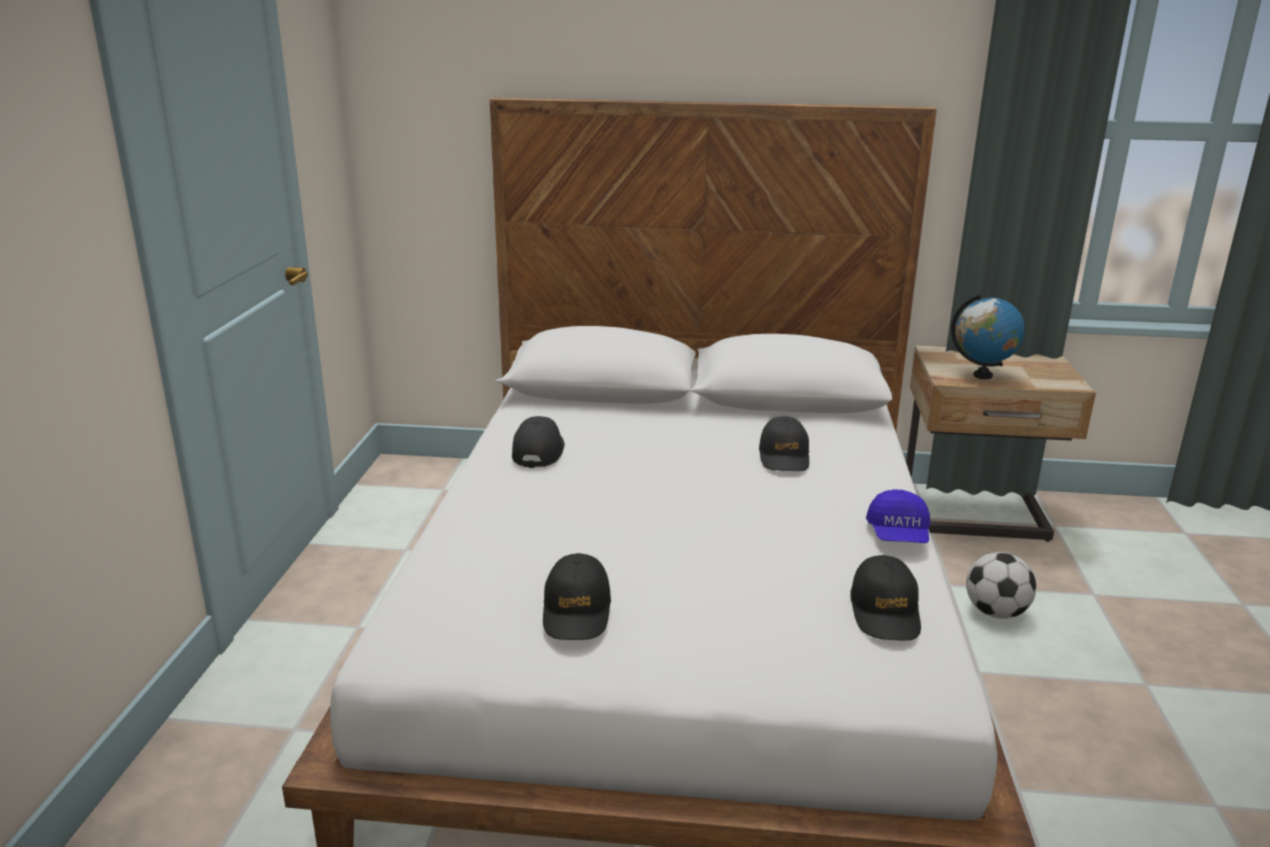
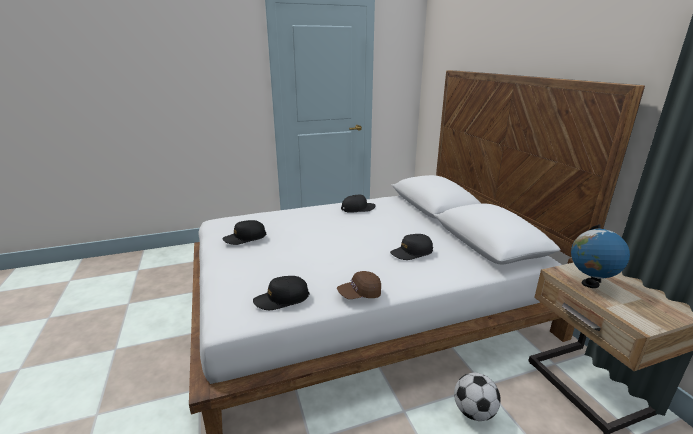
camera: 65 degrees right, 0 degrees up
blue cap [866,489,930,543] -> brown cap [337,271,381,299]

